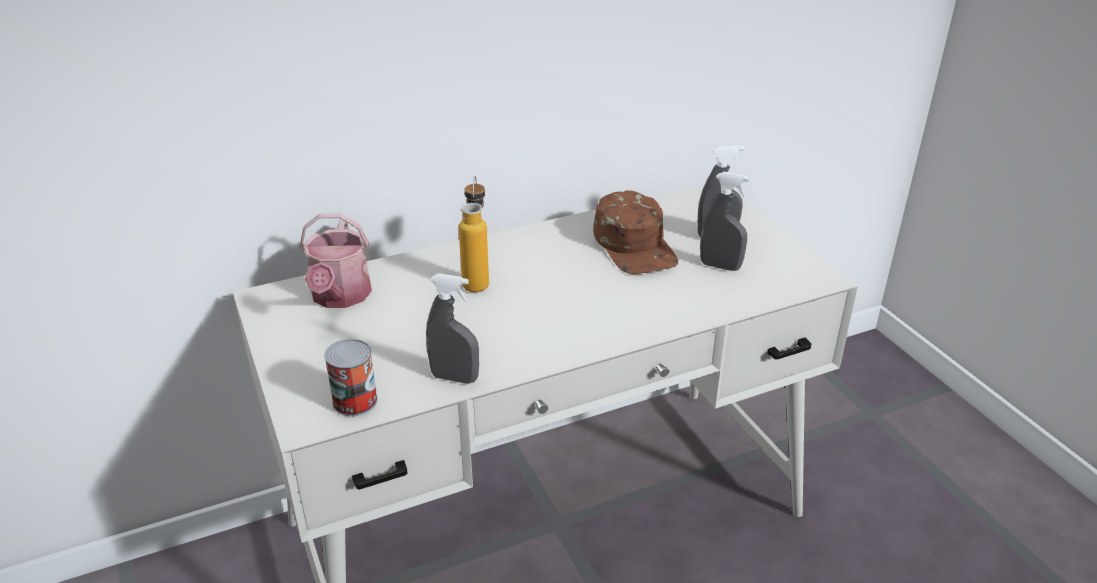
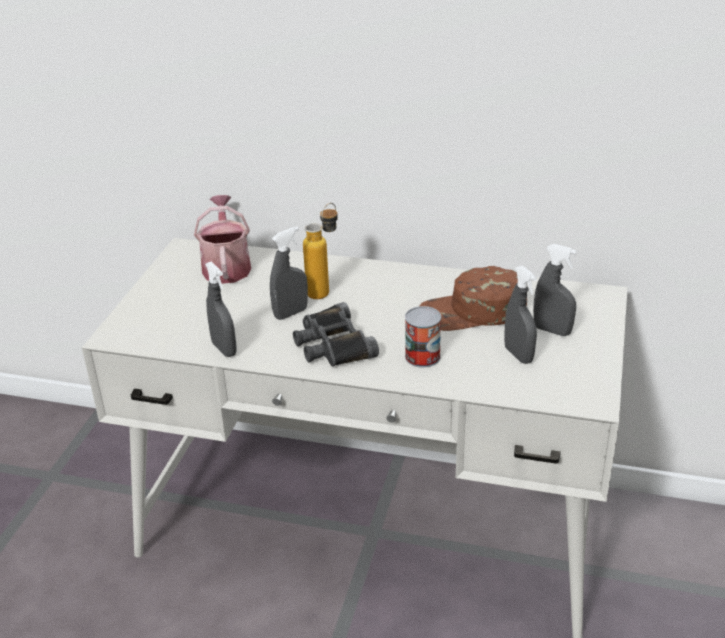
camera: 40 degrees right, 0 degrees up
watering can [300,213,372,308] -> watering can turned 135 degrees clockwise [194,195,251,284]
can [324,339,378,416] -> can moved to [405,306,441,368]
brown cap [593,190,678,274] -> brown cap turned 60 degrees clockwise [420,266,527,331]
none -> grey spray bottle [270,227,308,320]
none -> black binoculars [293,302,379,367]

